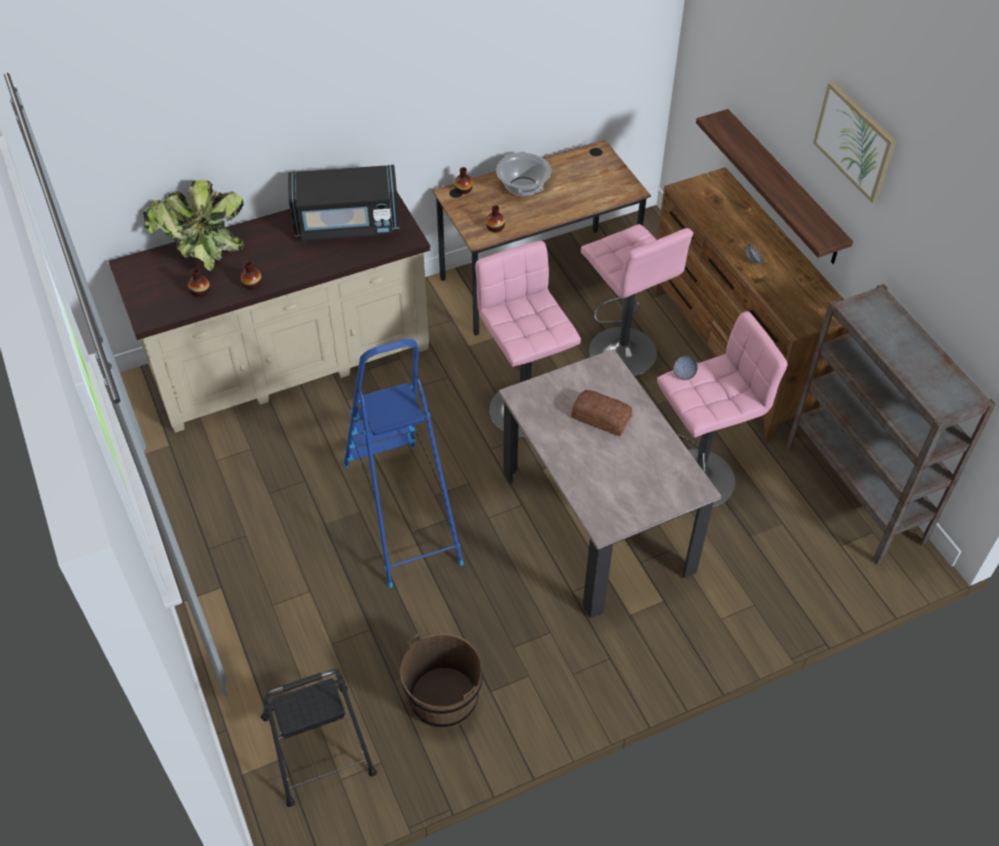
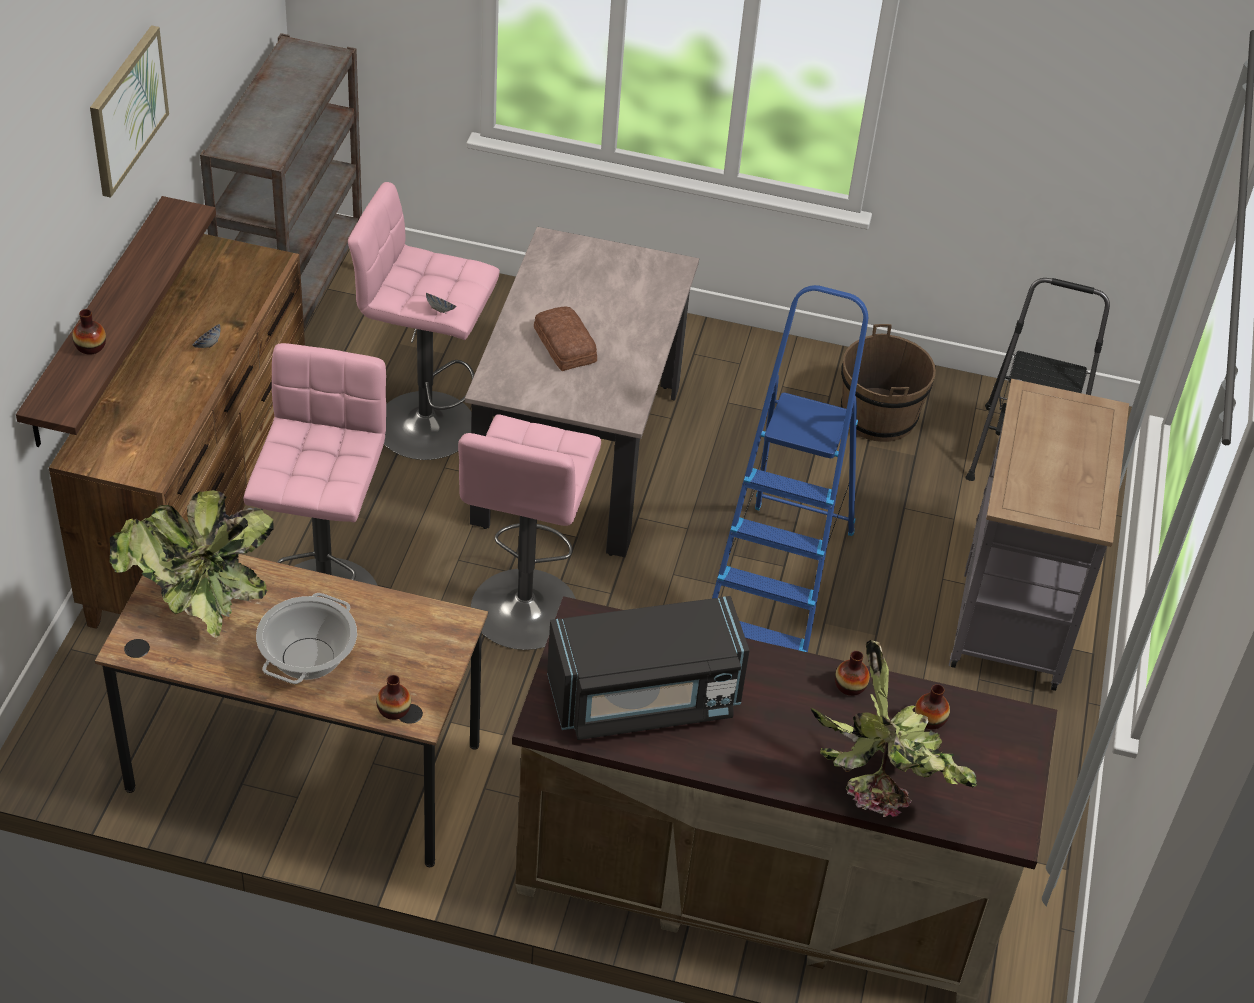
camera: 145 degrees left, 5 degrees down
black microwave [288,165,400,241] -> black microwave turned 135 degrees clockwise [547,596,750,740]
vase [486,205,505,233] -> vase moved to [72,309,106,355]
none -> potted plant [110,490,274,638]
none -> grey cart [949,379,1129,691]

